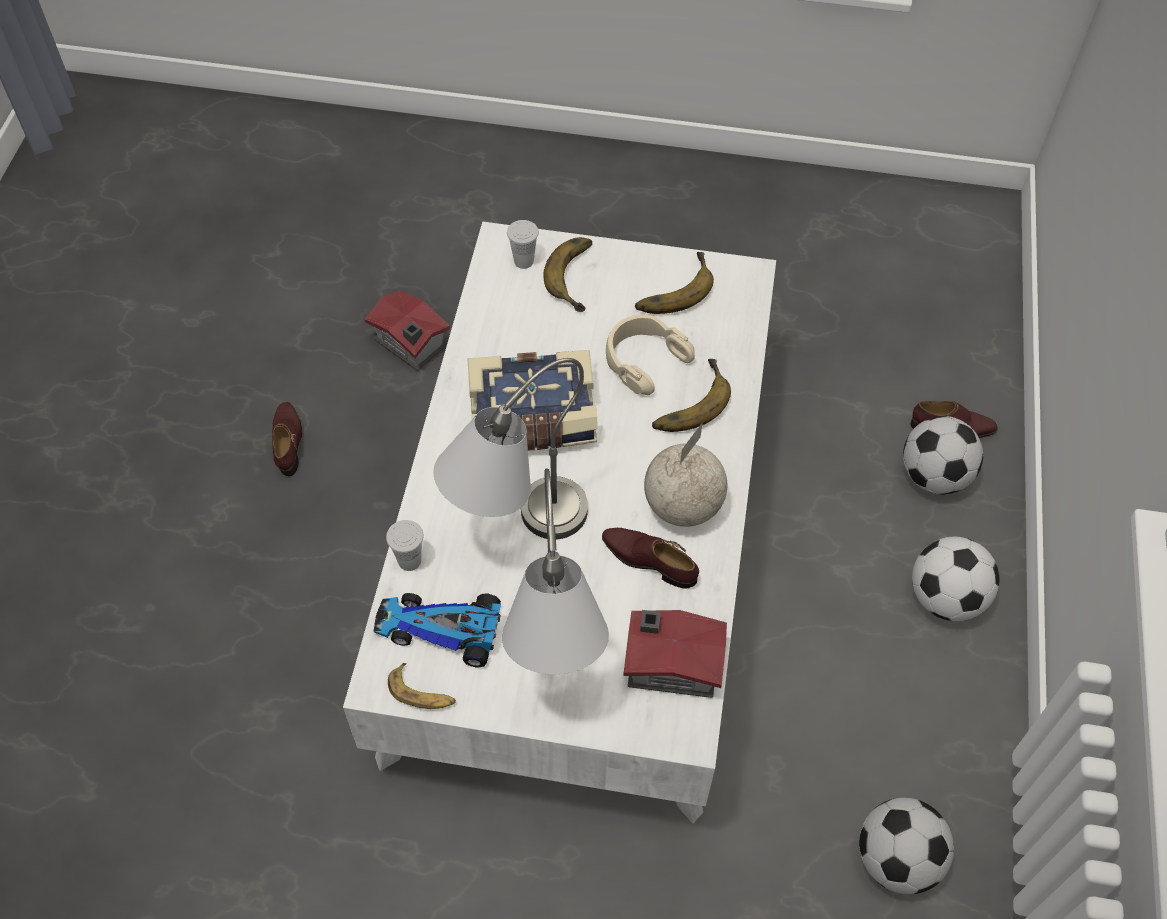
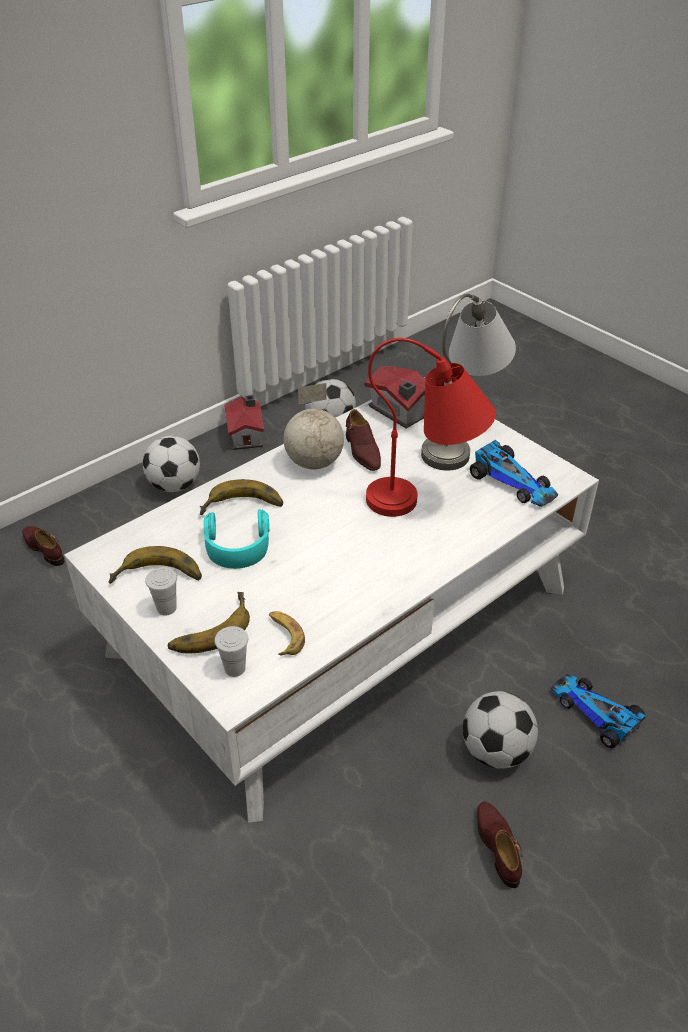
camera: 140 degrees left, 15 degrees down
brown shoe [272,402,303,476] -> brown shoe turned 135 degrees clockwise [477,802,523,888]
toy house [365,290,450,371] -> toy house moved to [224,395,264,450]
white cup [386,520,424,571] -> white cup moved to [145,567,177,615]
banana [388,663,456,709] -> banana moved to [269,611,305,656]
grey table lamp [433,358,588,539] -> red table lamp [366,338,496,517]
book [467,350,598,450] -> none
beige headphones [606,315,695,395] -> turquoise headphones [204,509,269,569]
football [903,416,983,494] -> football moved to [463,691,538,769]
none -> toy car [551,674,646,749]

